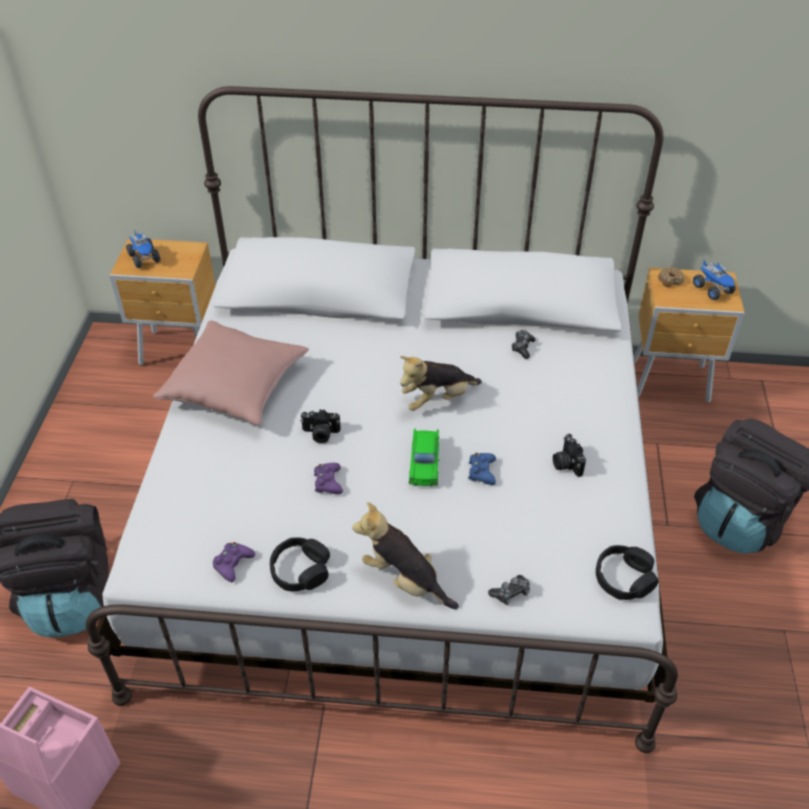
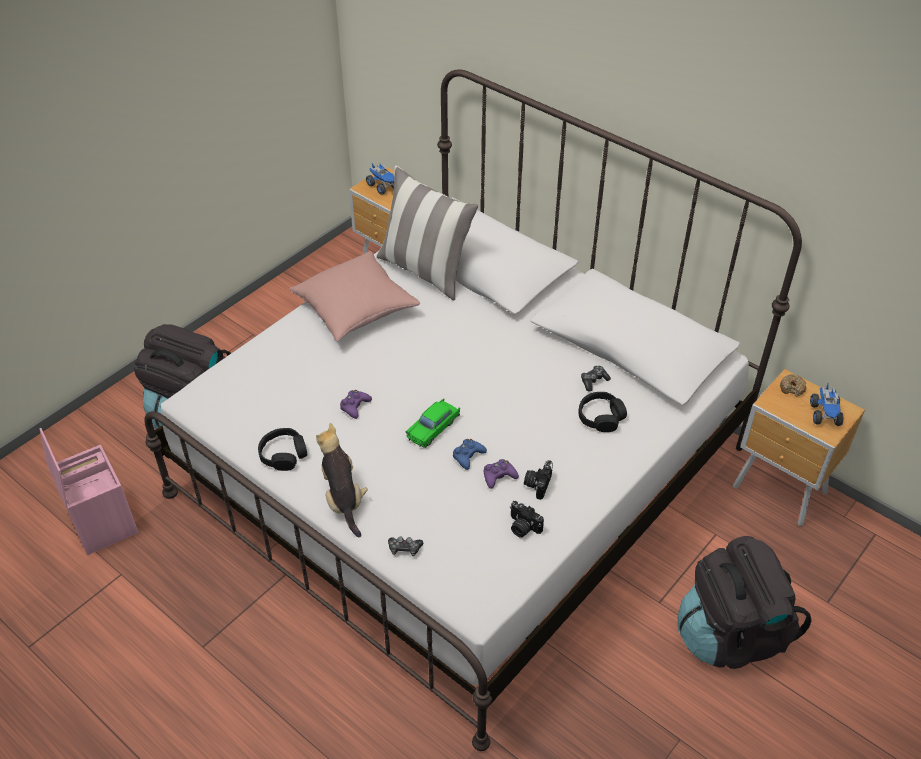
camera: 35 degrees right, 0 degrees up
toy truck [126,230,161,268] -> toy truck turned 45 degrees counterclockwise [366,163,394,195]
purple game controller [213,542,255,582] -> purple game controller moved to [484,459,519,489]
camera [300,409,341,444] -> camera moved to [510,501,544,538]
plush toy [400,356,482,411] -> none
black headphones [596,545,659,600] -> black headphones moved to [578,392,627,432]
none -> pillow [376,166,478,300]

